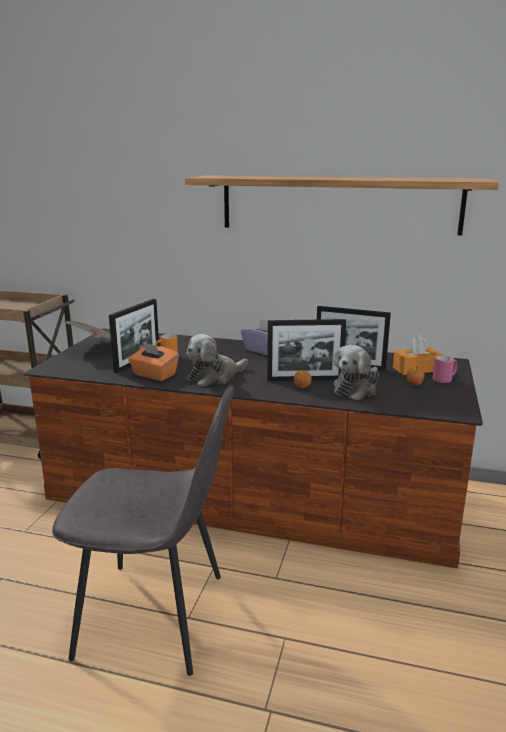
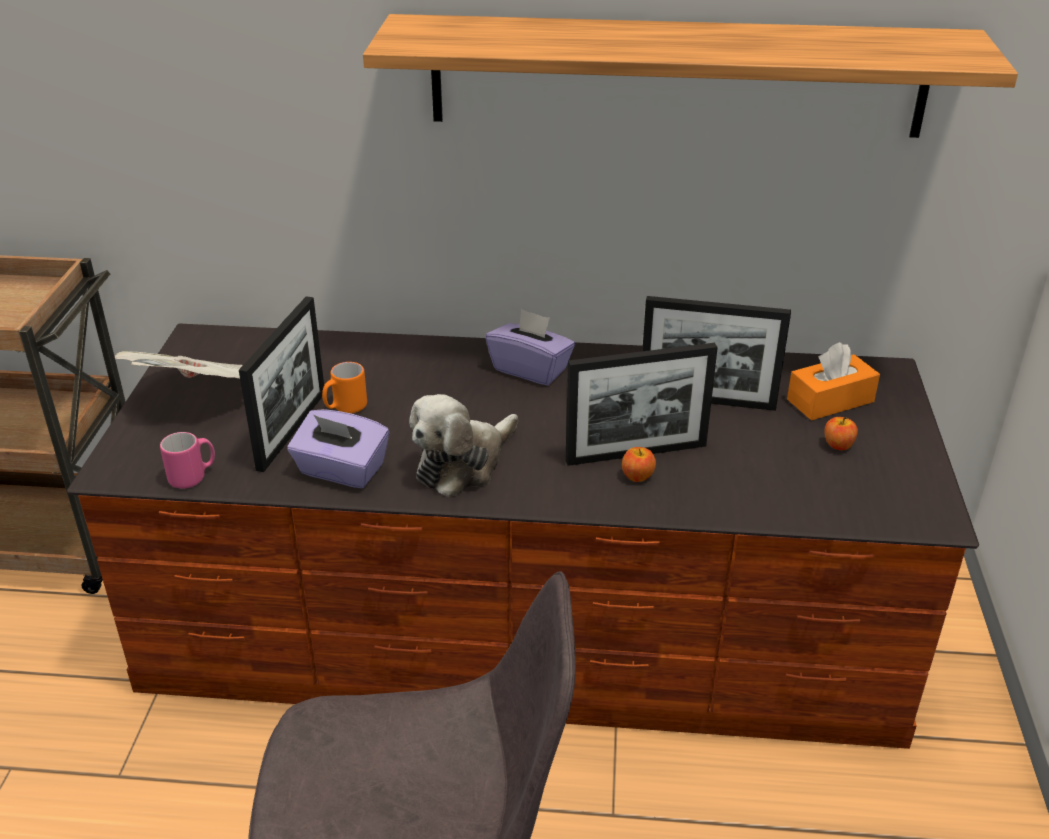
camera: 10 degrees left, 15 degrees up
orange tissue box [128,342,179,381] -> purple tissue box [287,409,389,488]
plush toy [334,345,379,400] -> none
pink mug [433,355,458,383] -> pink mug moved to [160,432,215,489]

